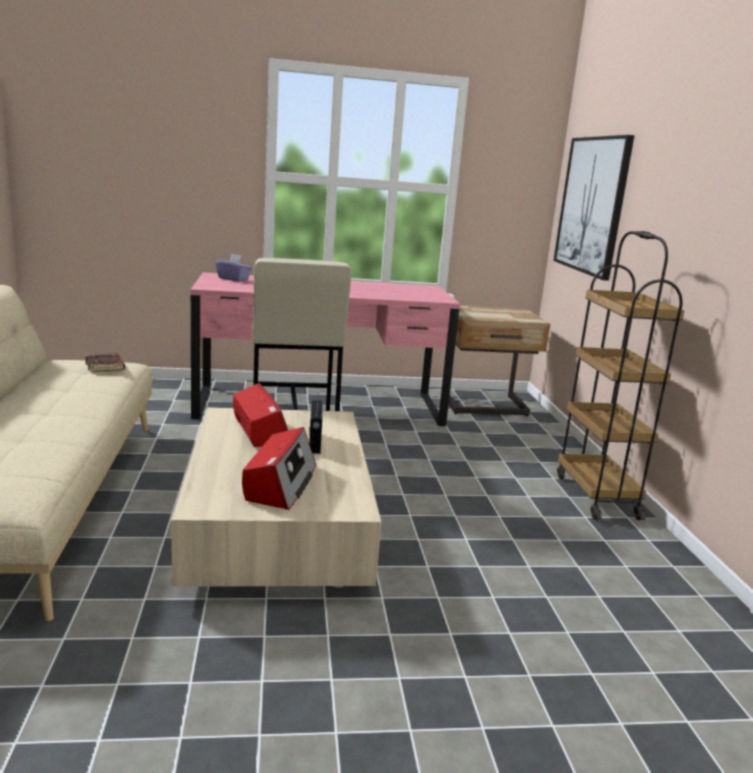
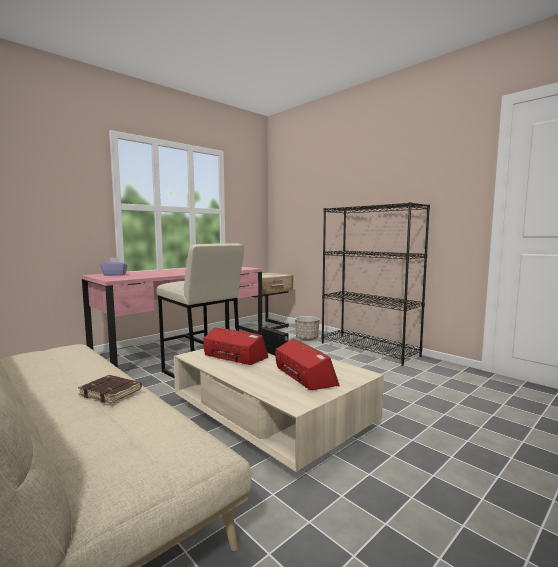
camera: 35 degrees left, 10 degrees down
brown book [85,353,125,372] -> brown book moved to [78,375,142,404]
picture [553,135,635,281] -> none
brown cart [557,231,685,520] -> black bookcase [322,202,430,366]
none -> planter [295,316,320,341]

